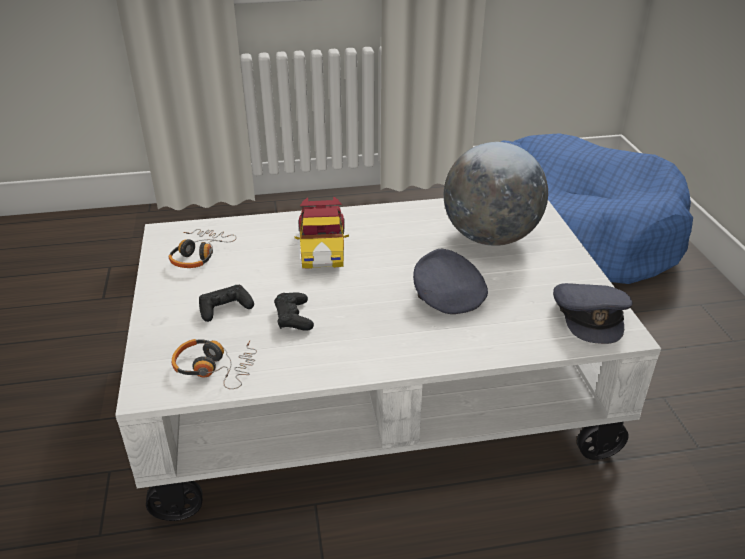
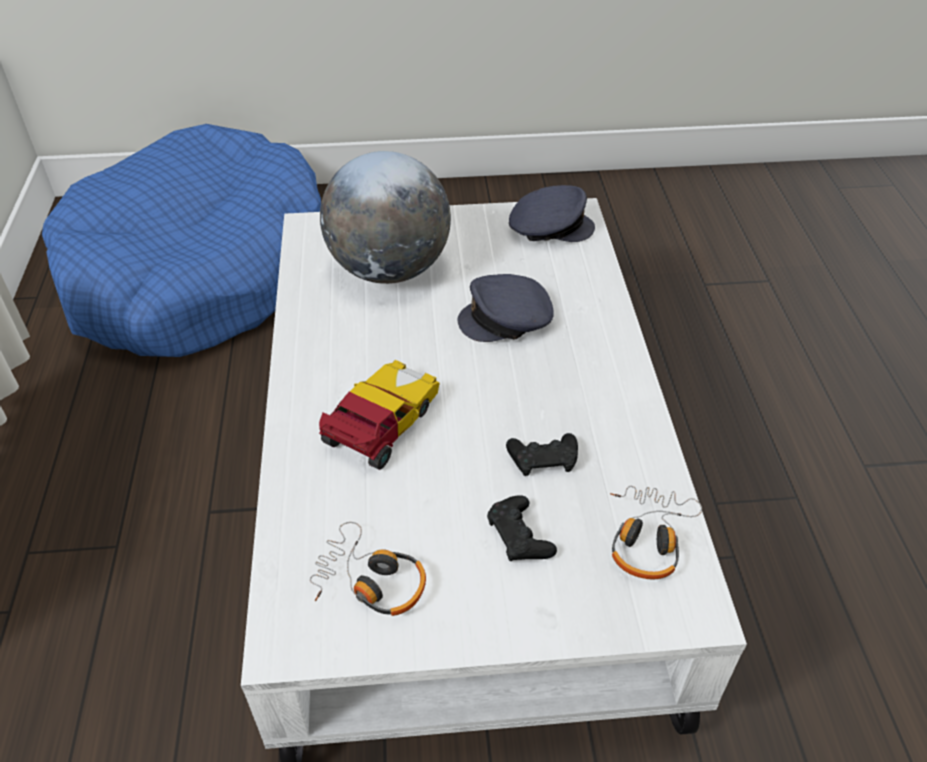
camera: 85 degrees left, 10 degrees up
toy car [295,196,349,269] -> toy car turned 60 degrees counterclockwise [319,360,440,470]

